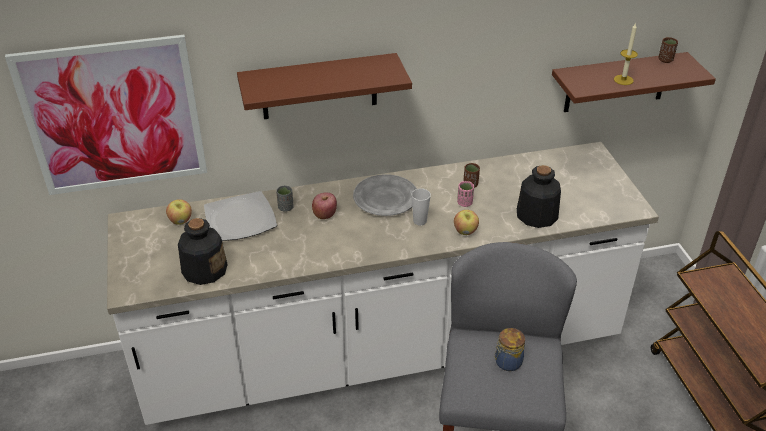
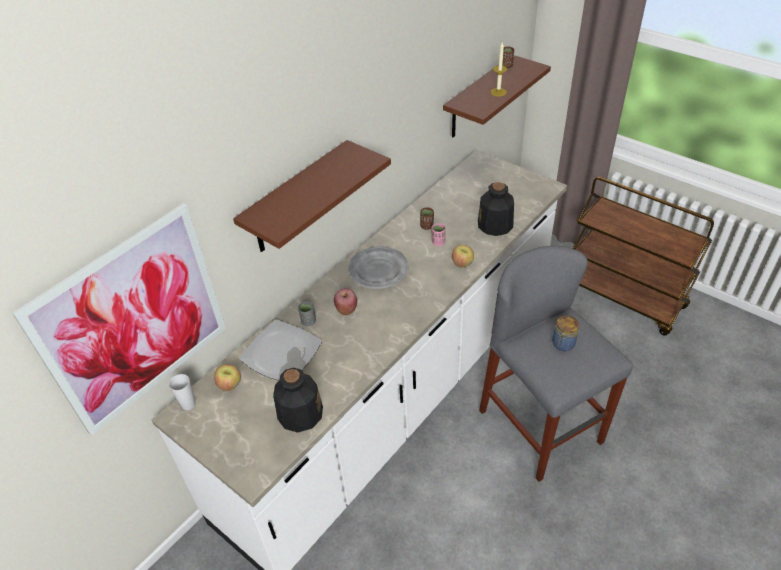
camera: 35 degrees left, 5 degrees up
cup [411,188,431,226] -> cup moved to [169,374,196,410]

